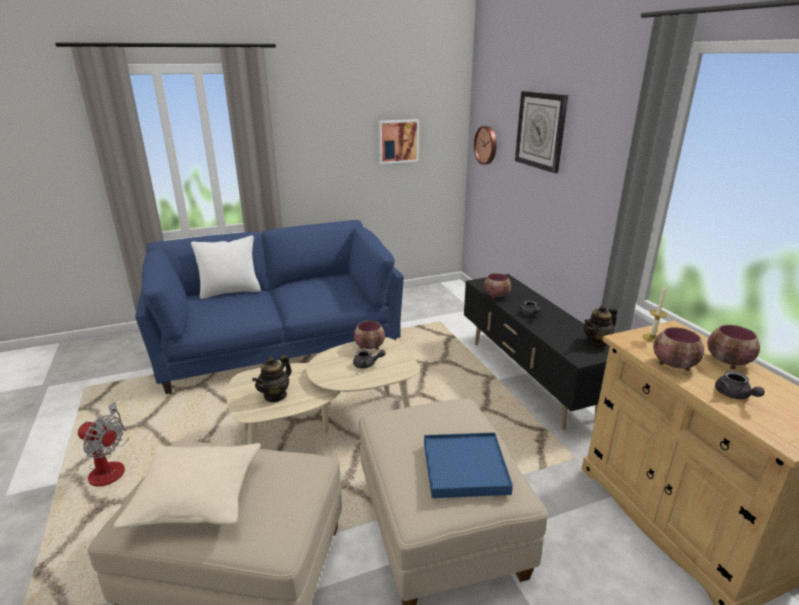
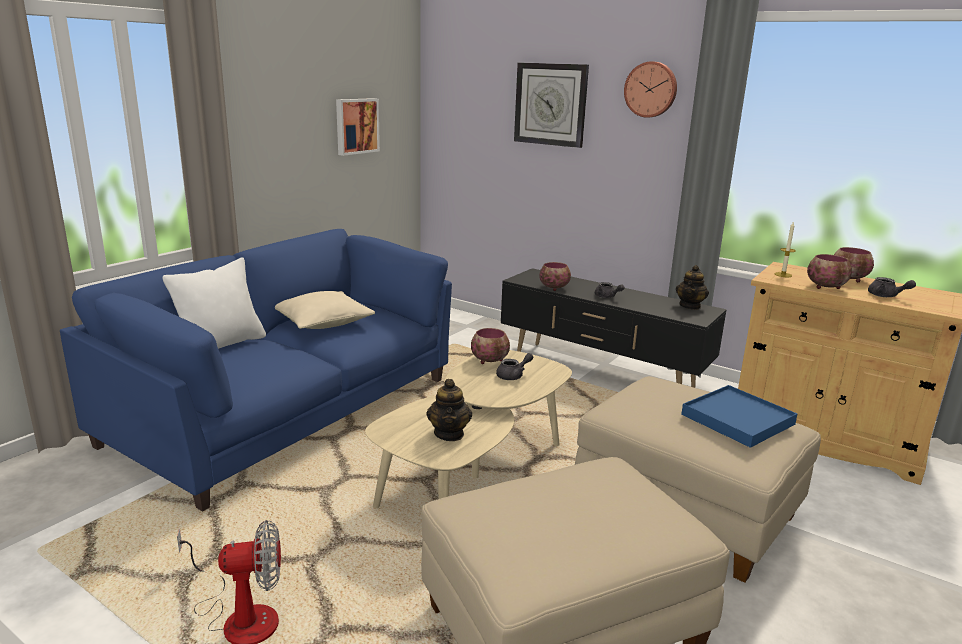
camera: 35 degrees left, 5 degrees down
beige pillow [113,443,261,528] -> beige pillow moved to [275,291,375,329]
wall clock [474,126,497,165] -> wall clock moved to [624,61,677,118]

